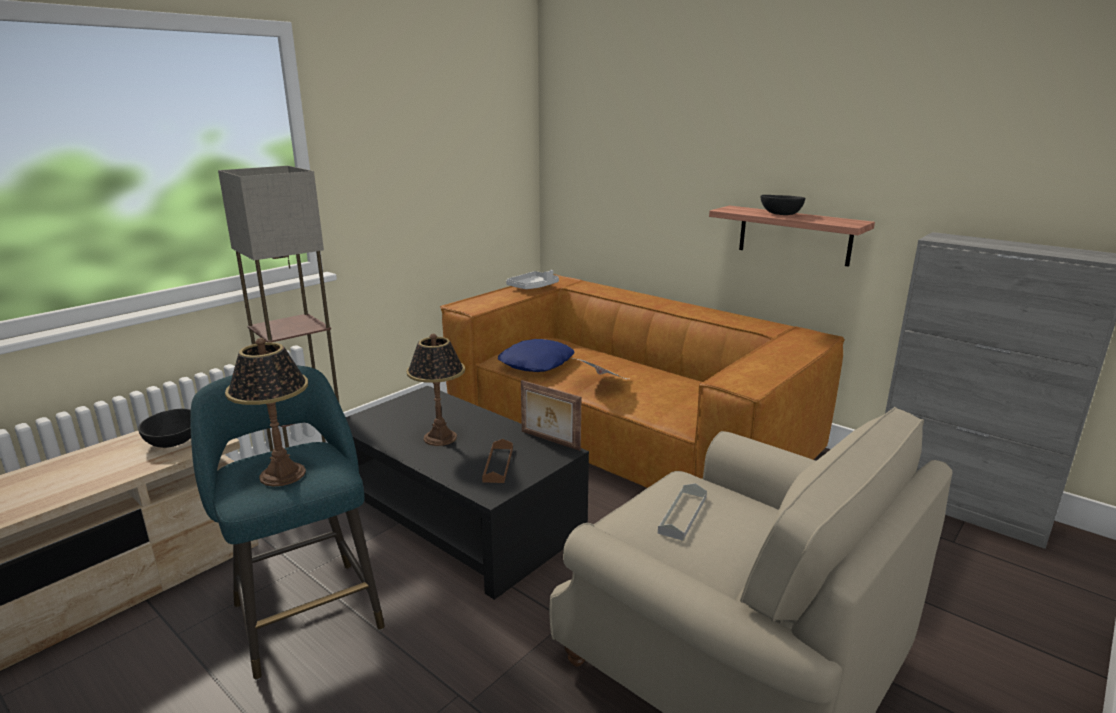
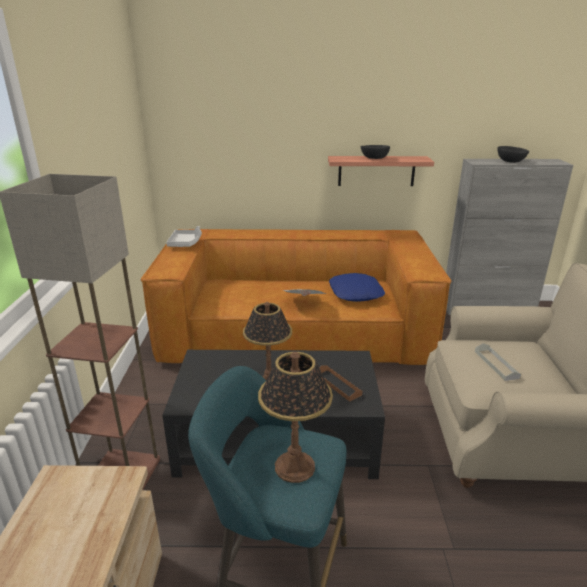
camera: 40 degrees left, 5 degrees up
black bowl [138,408,191,448] -> black bowl moved to [497,146,529,163]
blue pillow [498,339,575,372] -> blue pillow moved to [329,273,385,302]
picture frame [521,380,581,451] -> none

